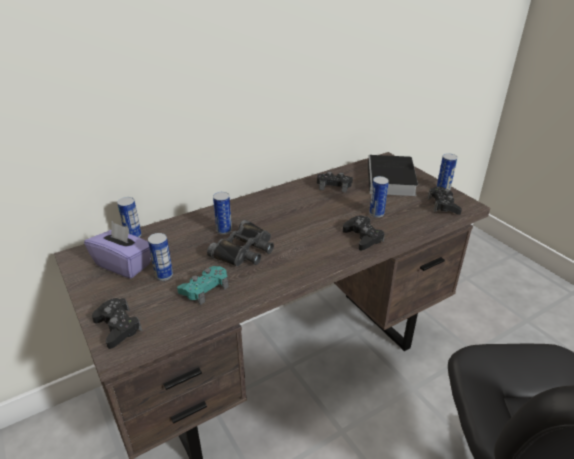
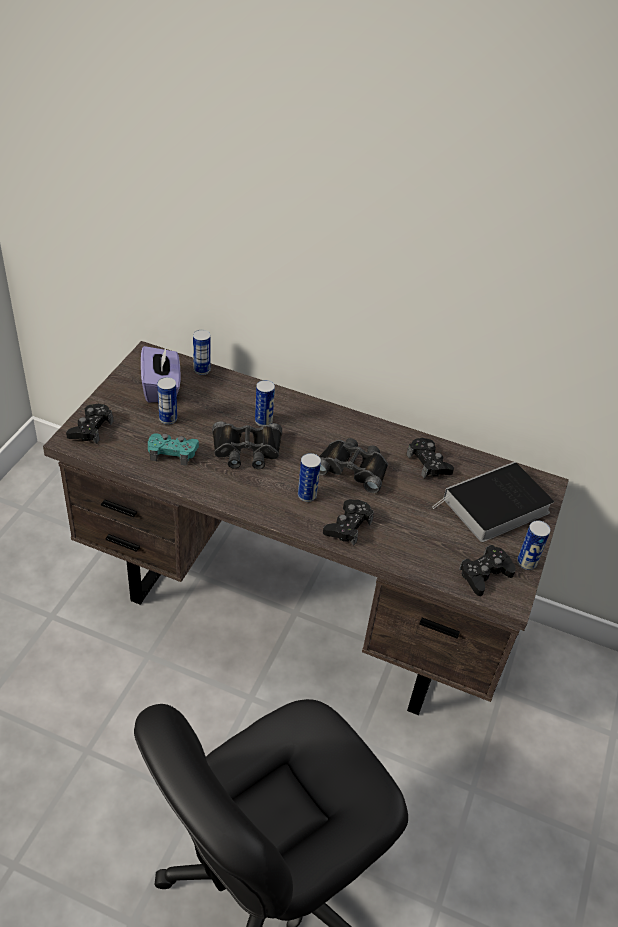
camera: 50 degrees right, 10 degrees up
can [369,176,389,218] -> can moved to [298,453,321,502]
none -> black binoculars [319,438,388,493]

